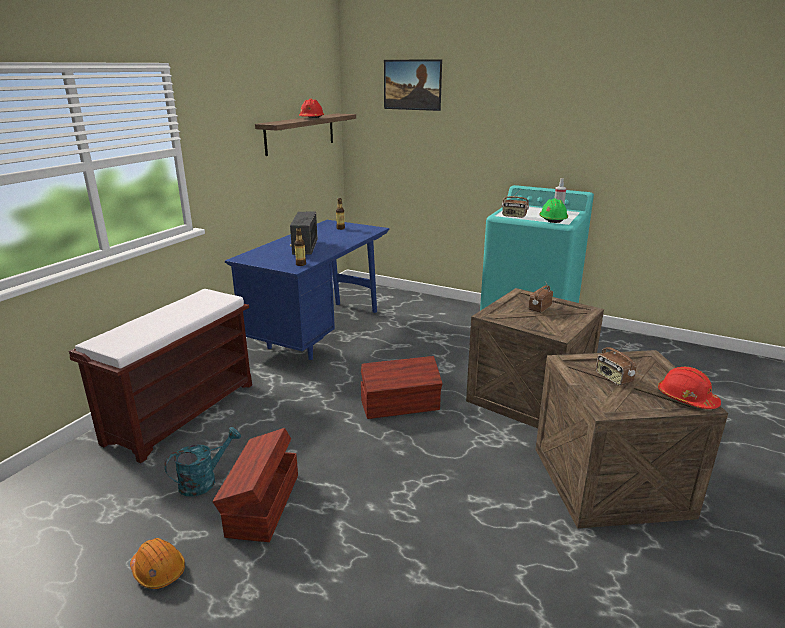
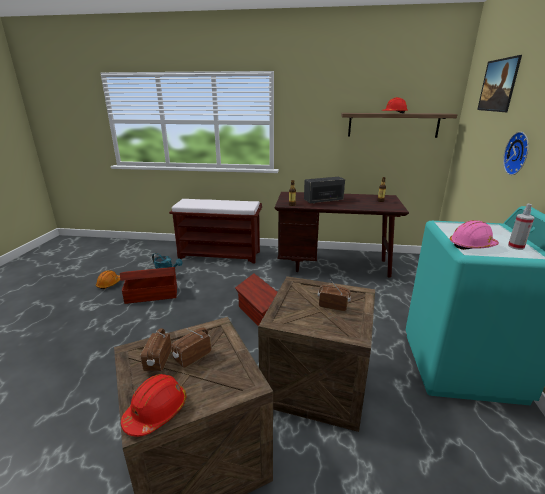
camera: 70 degrees right, 0 degrees up
blue desk [225,220,389,360] -> brown desk [275,192,409,278]
radio [502,188,529,218] -> radio moved to [141,328,172,371]
green hard hat [539,198,568,223] -> pink hard hat [449,220,499,250]
none -> wall clock [503,132,529,175]

